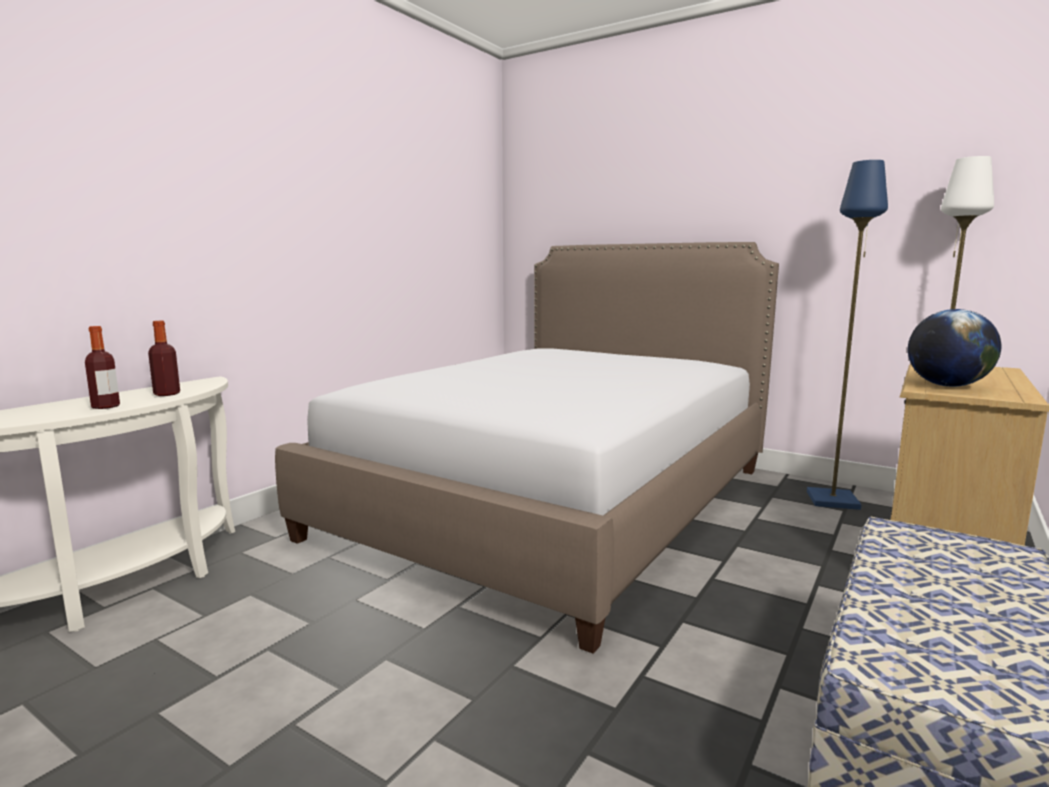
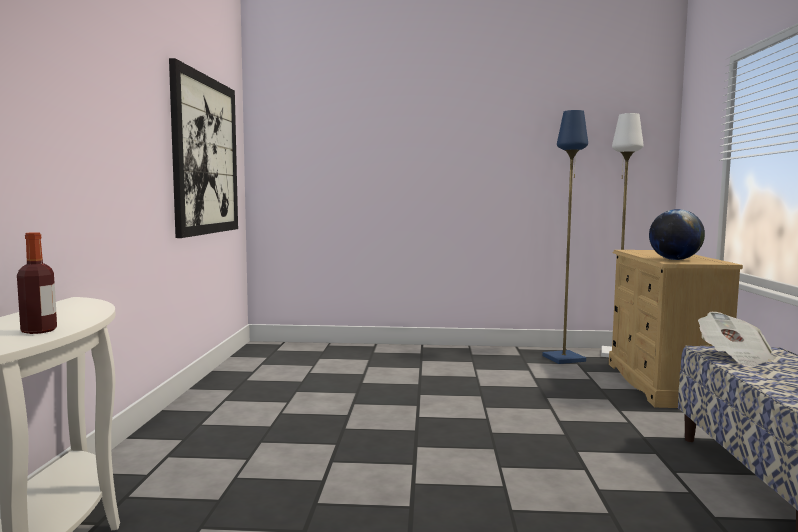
camera: 30 degrees left, 5 degrees down
bottle [148,321,180,396] -> none
bed [275,242,779,654] -> none
none -> picture [169,58,238,238]
none -> newspaper [698,312,776,367]

